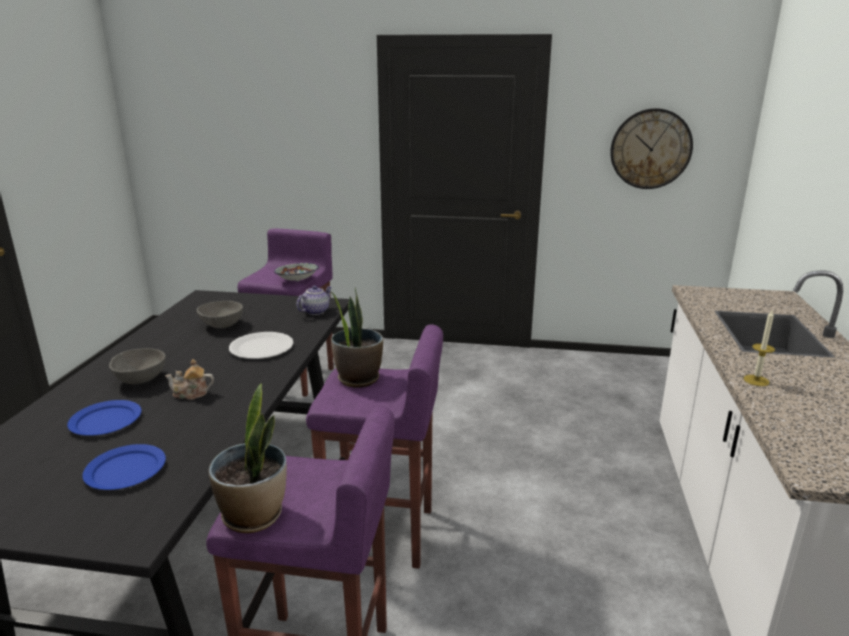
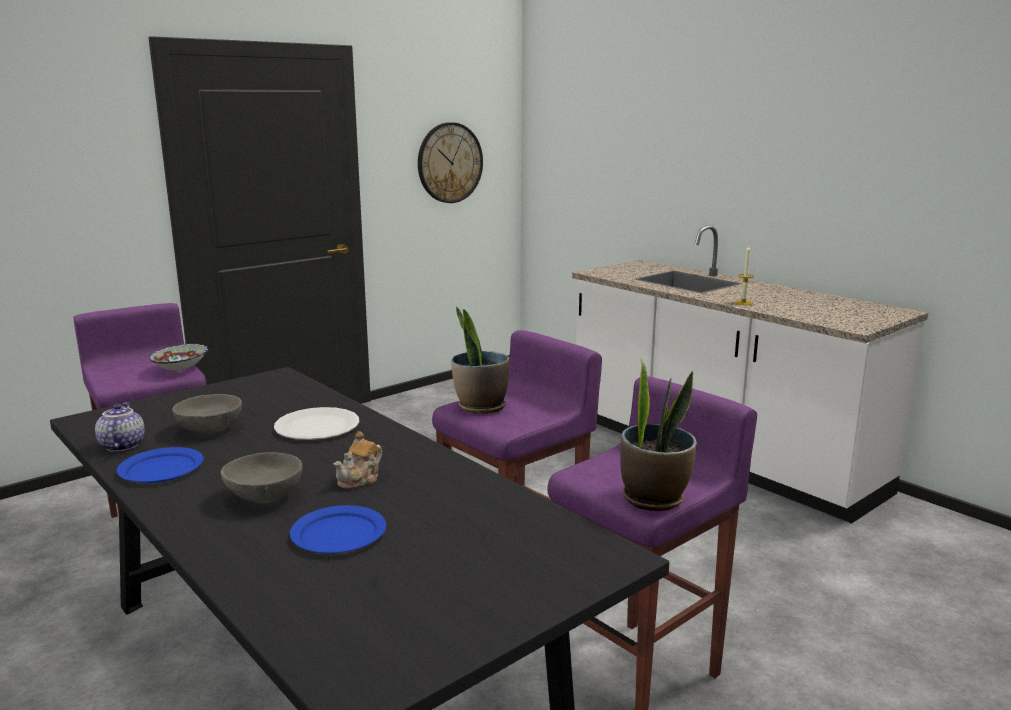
camera: 50 degrees left, 5 degrees down
blue plate [82,444,166,490] -> blue plate moved to [117,447,204,483]
teapot [296,285,332,315] -> teapot moved to [95,403,145,452]

